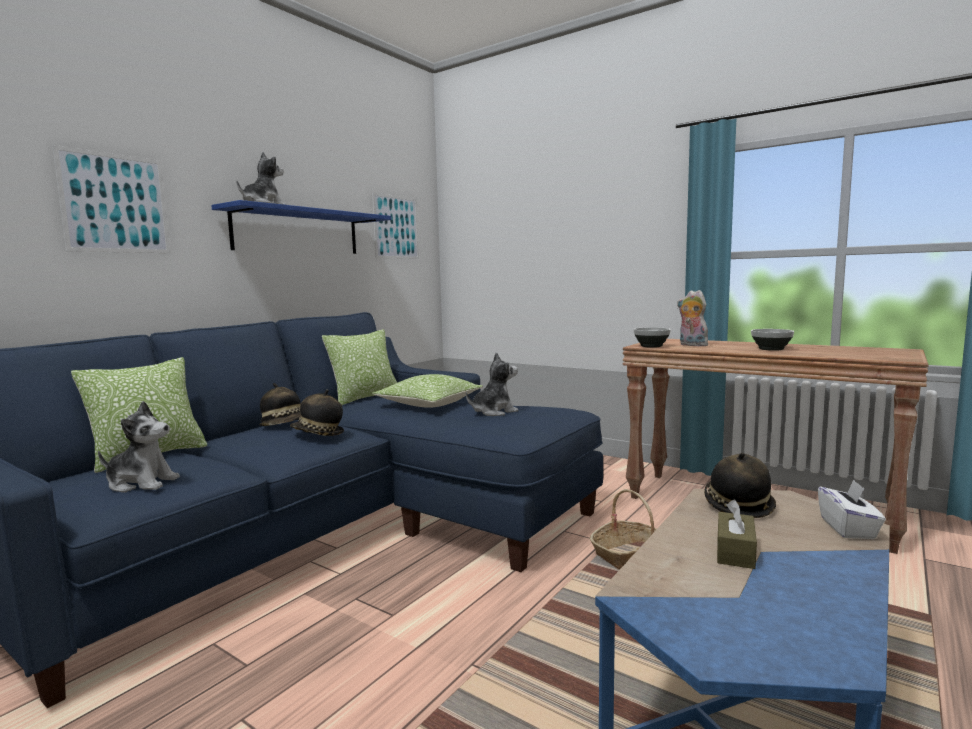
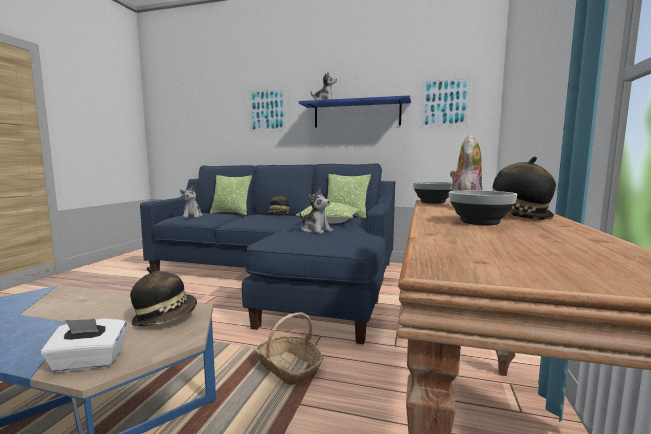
camera: 70 degrees right, 0 degrees up
hat [290,390,344,436] -> hat moved to [492,156,556,220]
brown tissue box [717,499,757,569] -> none

